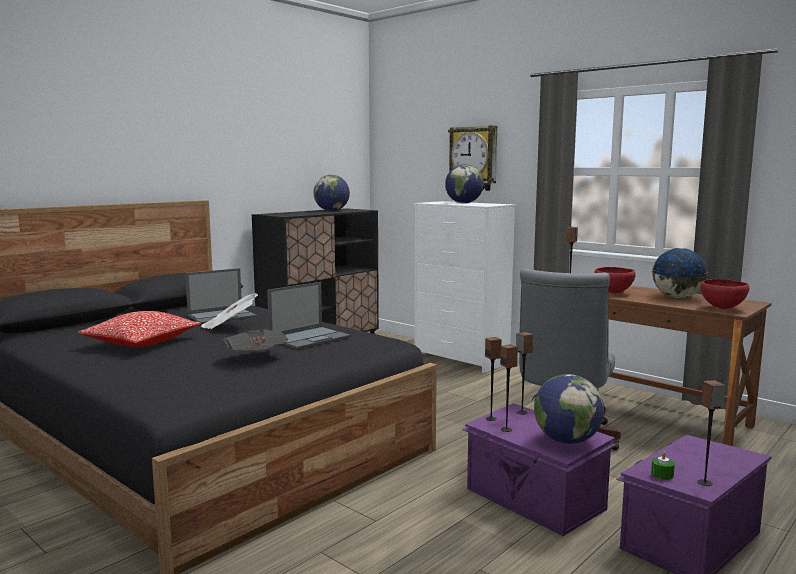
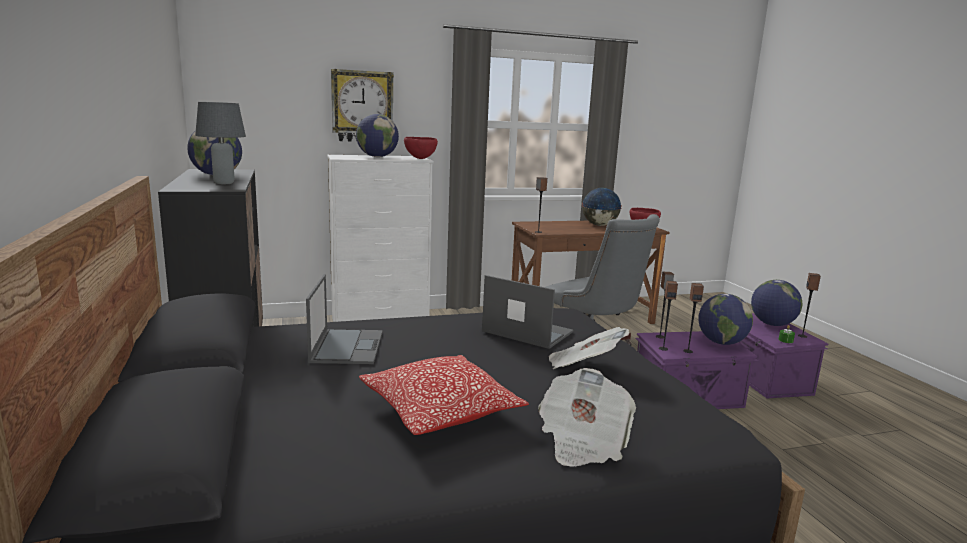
camera: 60 degrees left, 5 degrees up
newspaper [201,293,258,329] -> newspaper moved to [538,368,636,467]
laptop [267,282,350,349] -> laptop turned 45 degrees counterclockwise [482,275,573,349]
red bowl [594,267,636,294] -> red bowl moved to [404,137,438,159]
none -> grey table lamp [195,102,246,184]
none -> globe [751,280,802,326]

